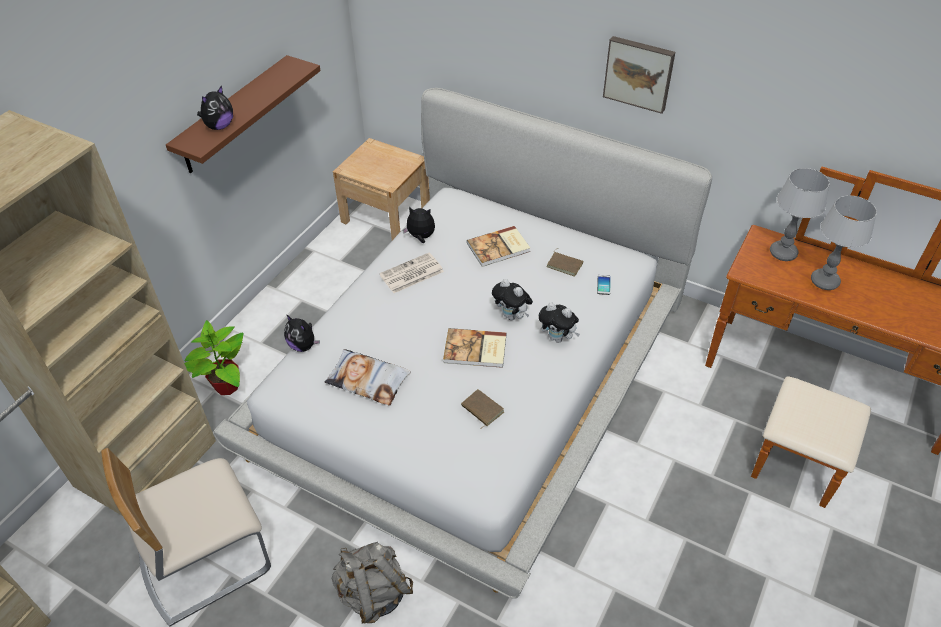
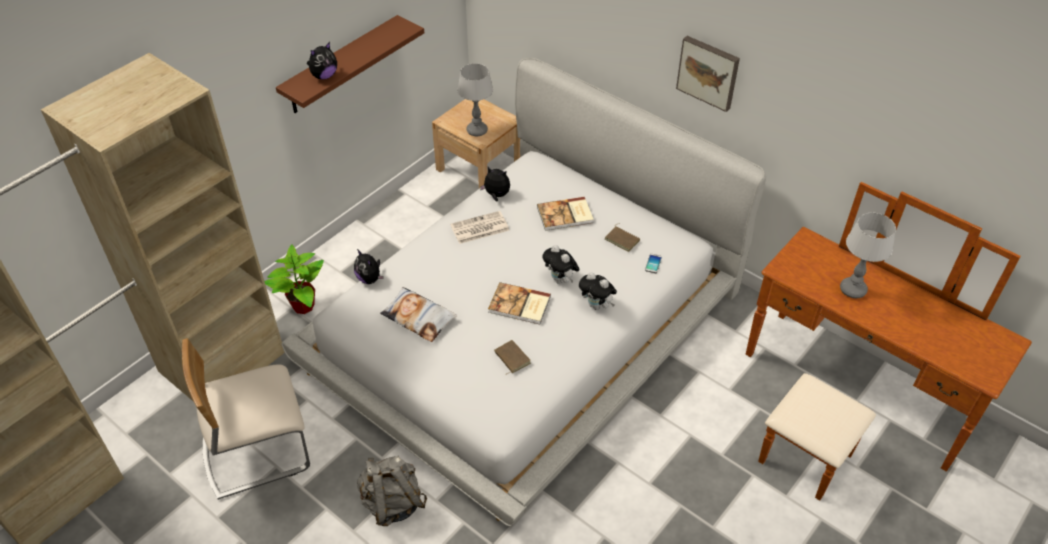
camera: 10 degrees right, 0 degrees up
table lamp [770,168,829,261] -> table lamp moved to [458,63,493,136]

